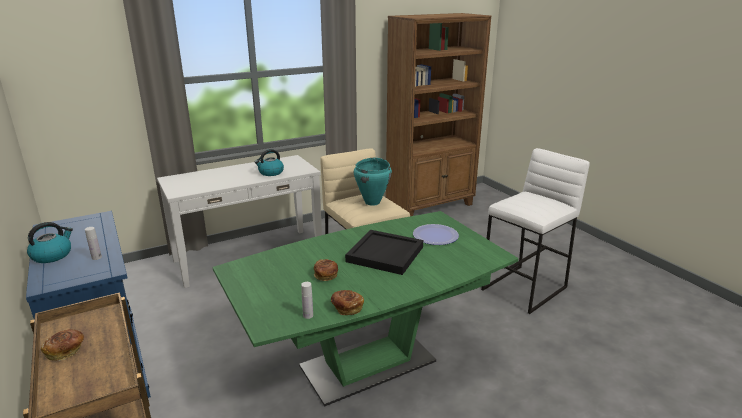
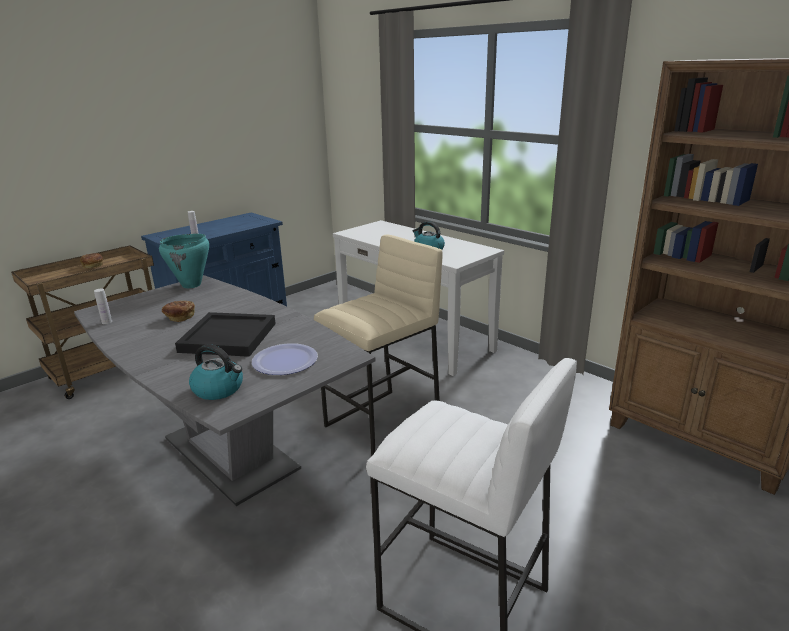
camera: 75 degrees right, 0 degrees up
kettle [27,222,73,263] -> kettle moved to [189,344,243,400]
green dining table [213,211,519,407] -> grey dining table [74,275,376,506]
bread [331,290,364,315] -> none
turquoise cooking pot [354,158,392,206] -> turquoise cooking pot moved to [159,234,209,288]

